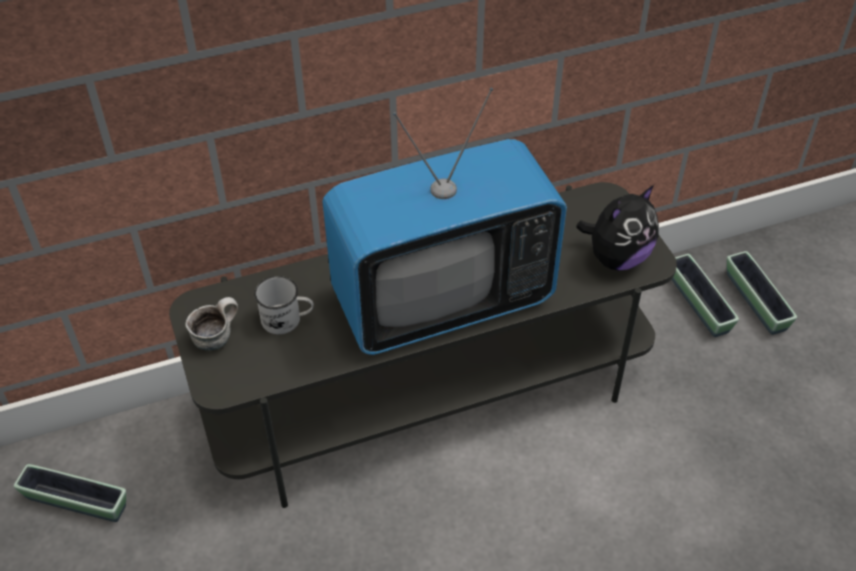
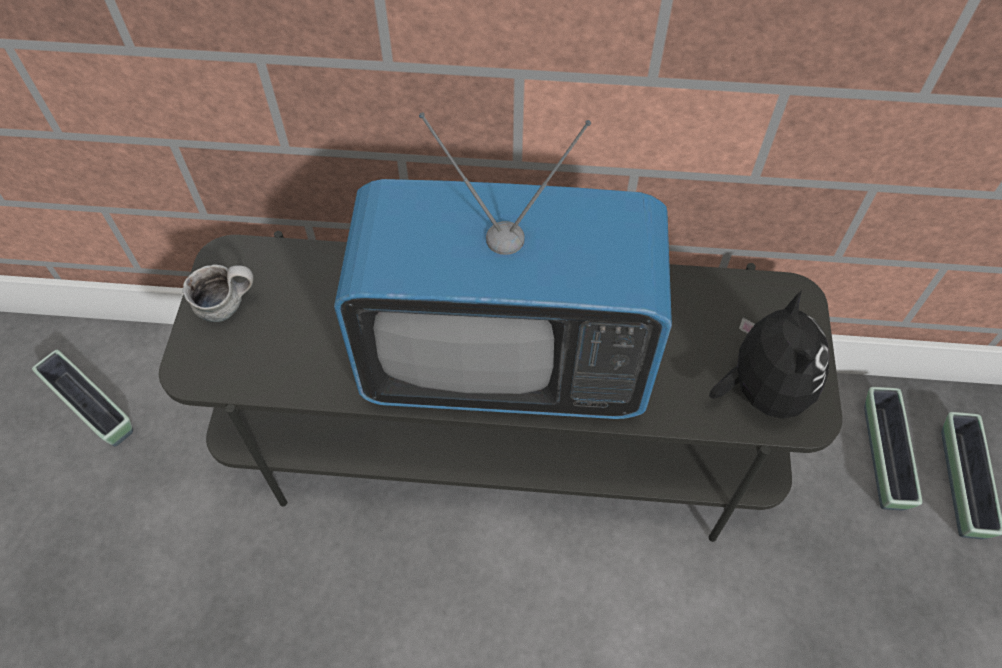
camera: 25 degrees right, 10 degrees up
white mug [254,276,314,334] -> none
plush toy [576,185,659,270] -> plush toy turned 75 degrees counterclockwise [709,290,829,419]

